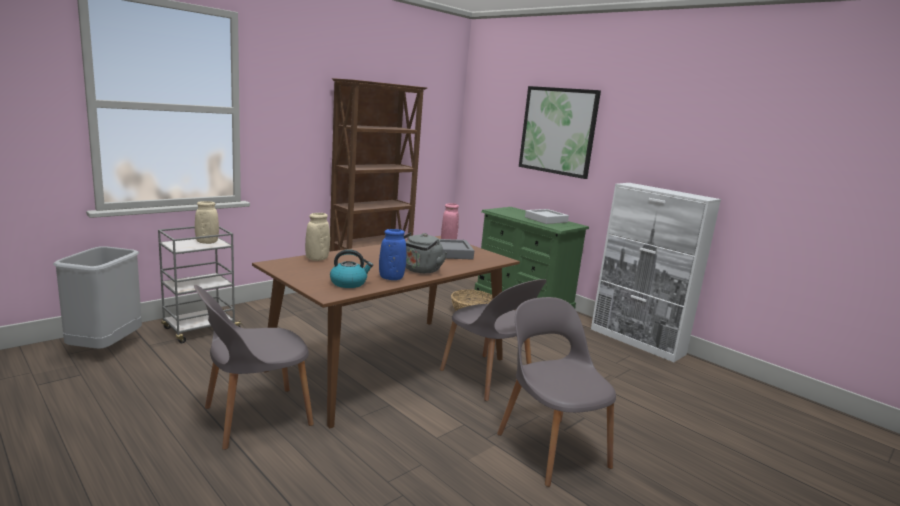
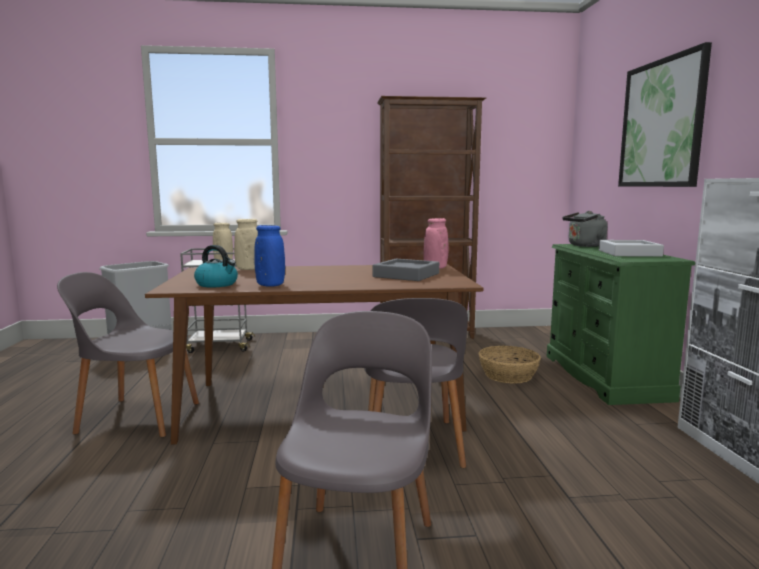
camera: 40 degrees right, 5 degrees down
grey kettle [404,232,447,273] -> grey kettle moved to [562,211,607,247]

